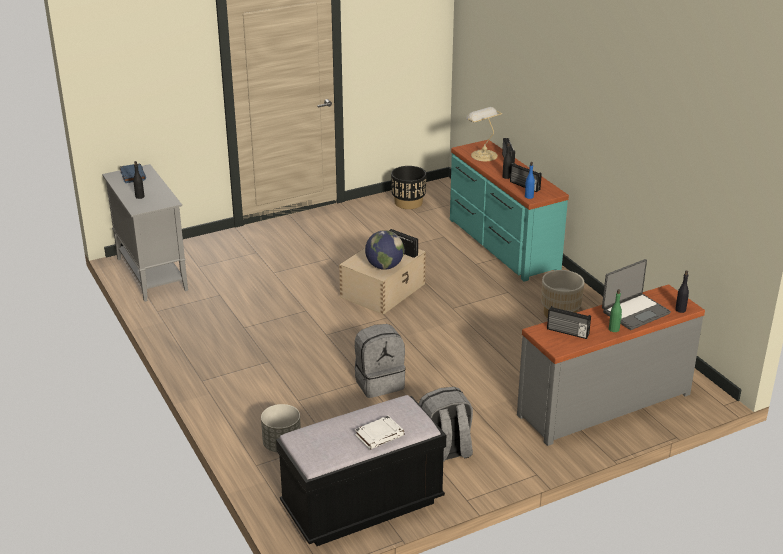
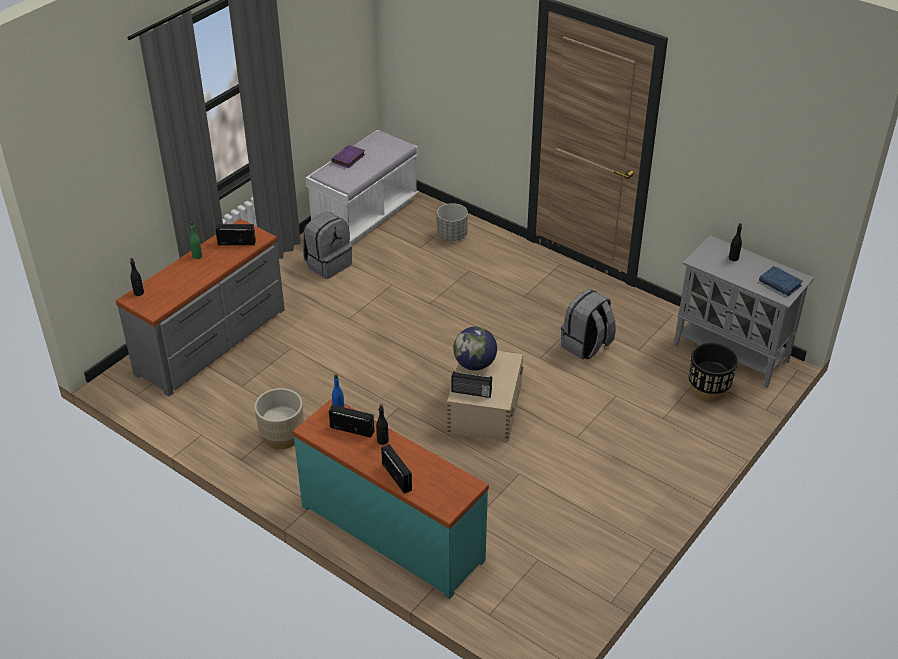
camera: 155 degrees right, 10 degrees up
black bench [276,395,446,546] -> white bench [305,130,419,244]
grey backpack [355,324,406,398] -> grey backpack moved to [561,289,616,360]
white book [355,416,405,450] -> purple book [331,145,365,168]
black planter [391,166,427,209] -> black planter moved to [689,343,738,402]
table lamp [466,107,502,161] -> none
laptop [602,259,671,330] -> none

